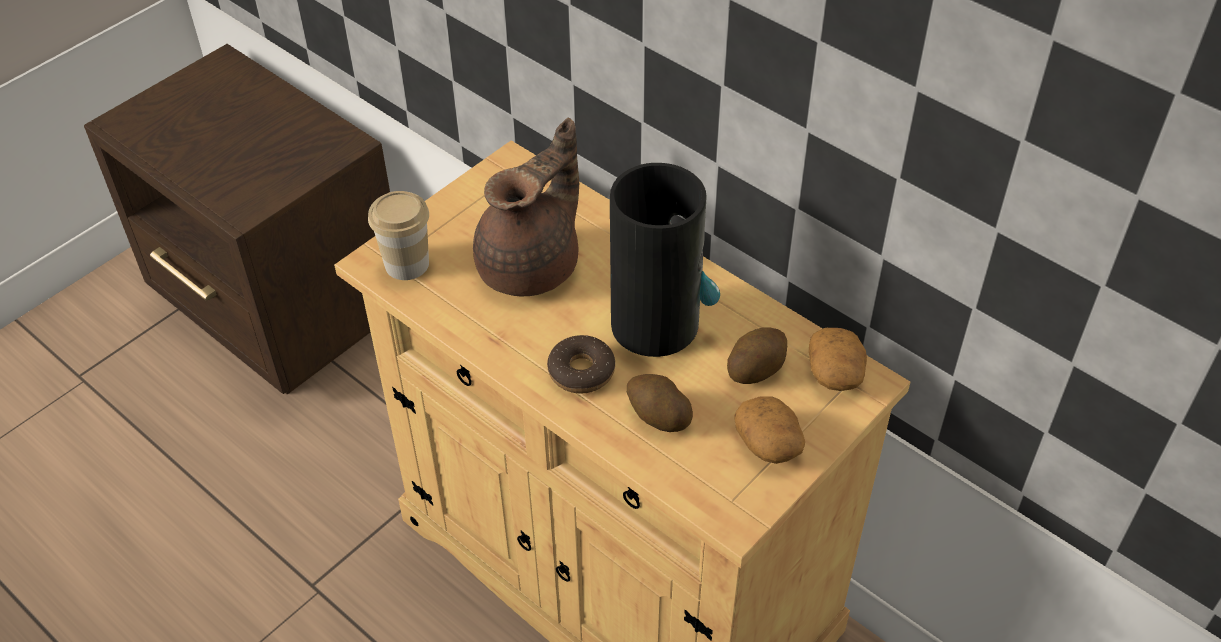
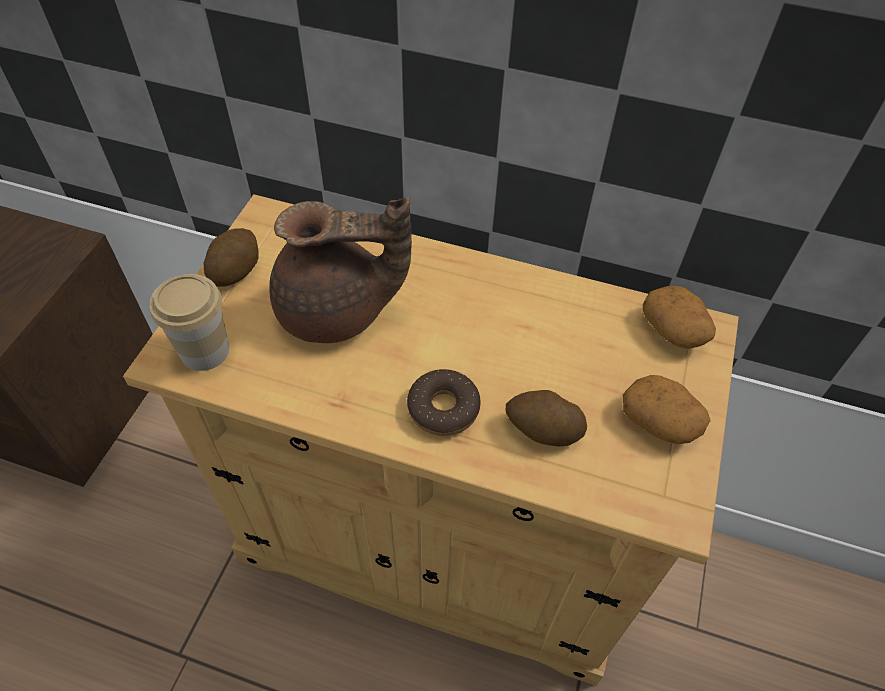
camera: 25 degrees left, 5 degrees up
brown teapot [473,118,579,296] -> brown teapot turned 75 degrees clockwise [269,197,412,343]
vase [610,163,720,357] -> none
potato [727,327,787,384] -> potato moved to [204,228,258,287]

